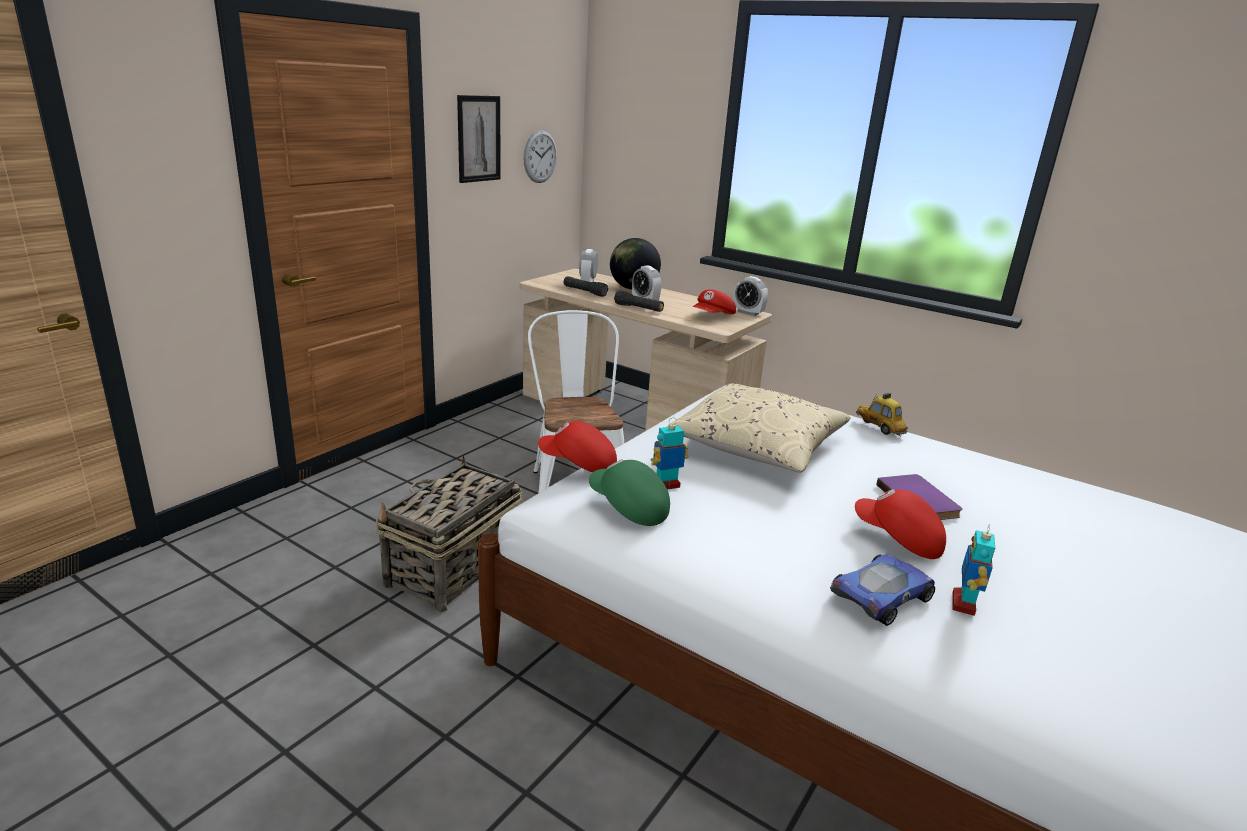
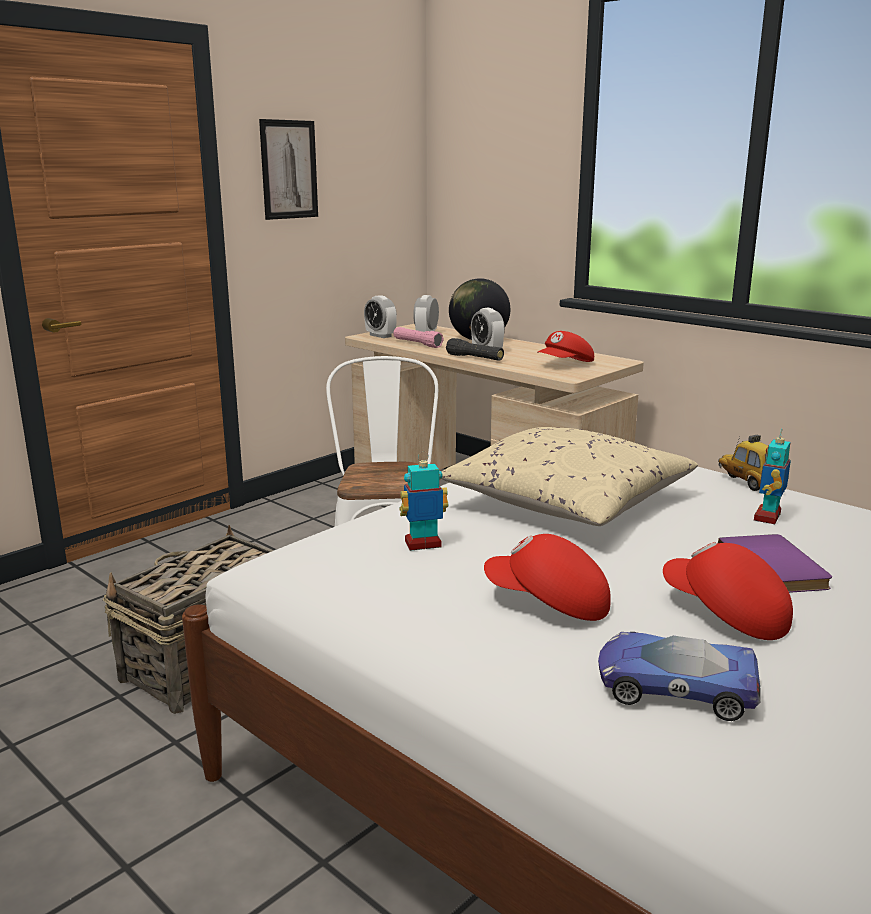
camera: 10 degrees right, 5 degrees down
wall clock [523,130,557,183] -> none
red cap [538,421,617,472] -> red cap moved to [484,534,611,621]
black flashlight [564,276,608,297] -> pink flashlight [393,327,444,348]
green cap [589,459,670,526] -> none
alarm clock [733,276,768,316] -> alarm clock moved to [364,295,397,338]
toy car [830,553,935,626] -> toy car turned 135 degrees counterclockwise [598,632,760,721]
toy robot [953,524,995,616] -> toy robot moved to [754,429,791,524]

